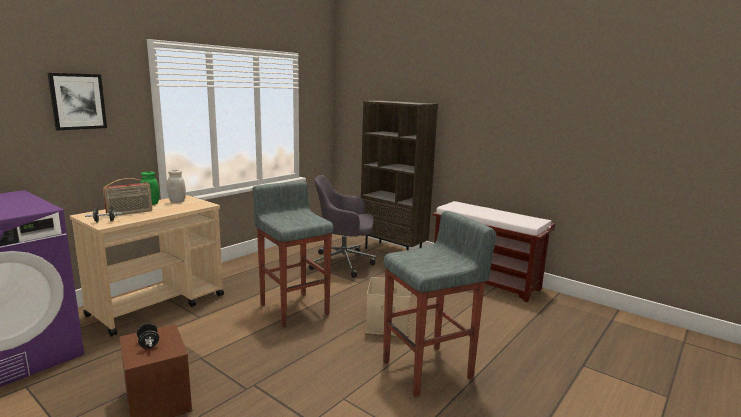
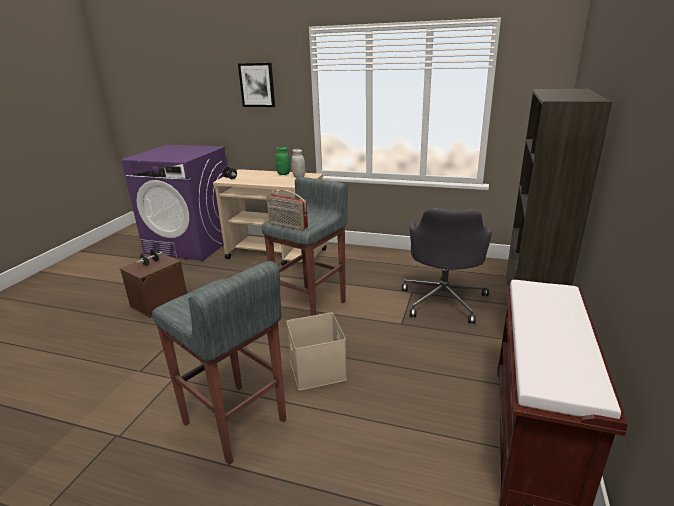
camera: 70 degrees right, 10 degrees up
radio [103,178,152,216] -> radio moved to [267,190,308,230]
grey office chair [309,175,376,278] -> grey office chair turned 150 degrees counterclockwise [402,208,492,324]

